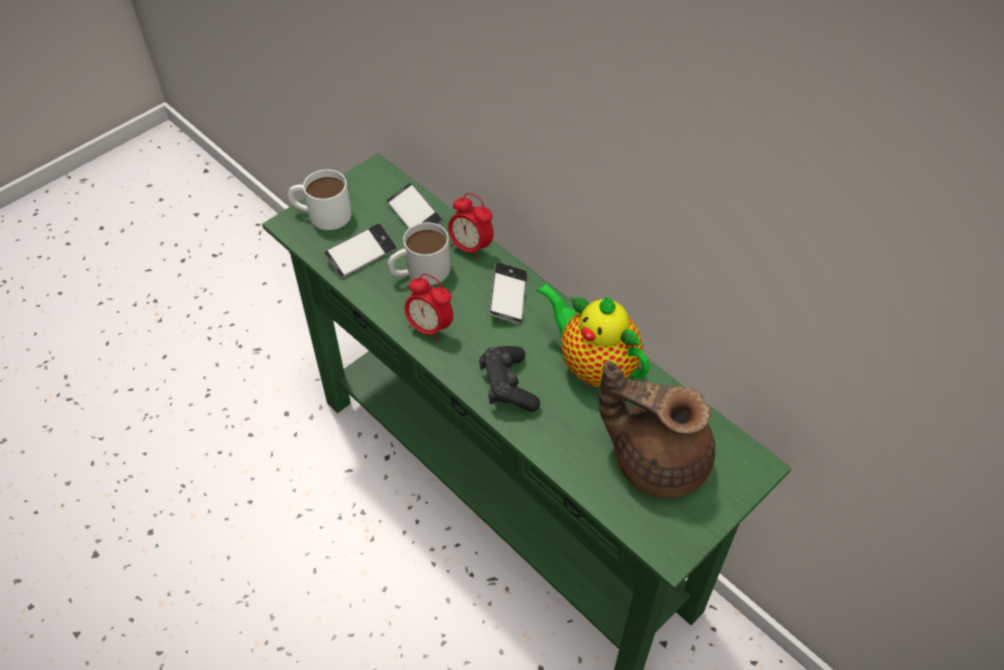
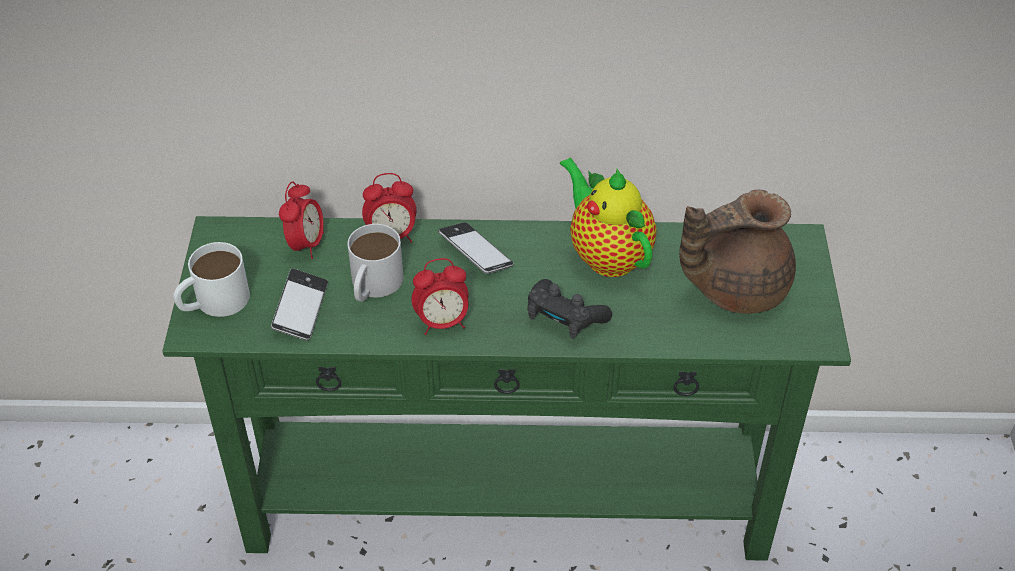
camera: 45 degrees left, 5 degrees down
phone [387,183,443,229] -> alarm clock [279,182,324,259]
teapot [537,283,650,387] -> teapot turned 60 degrees clockwise [560,157,656,277]

